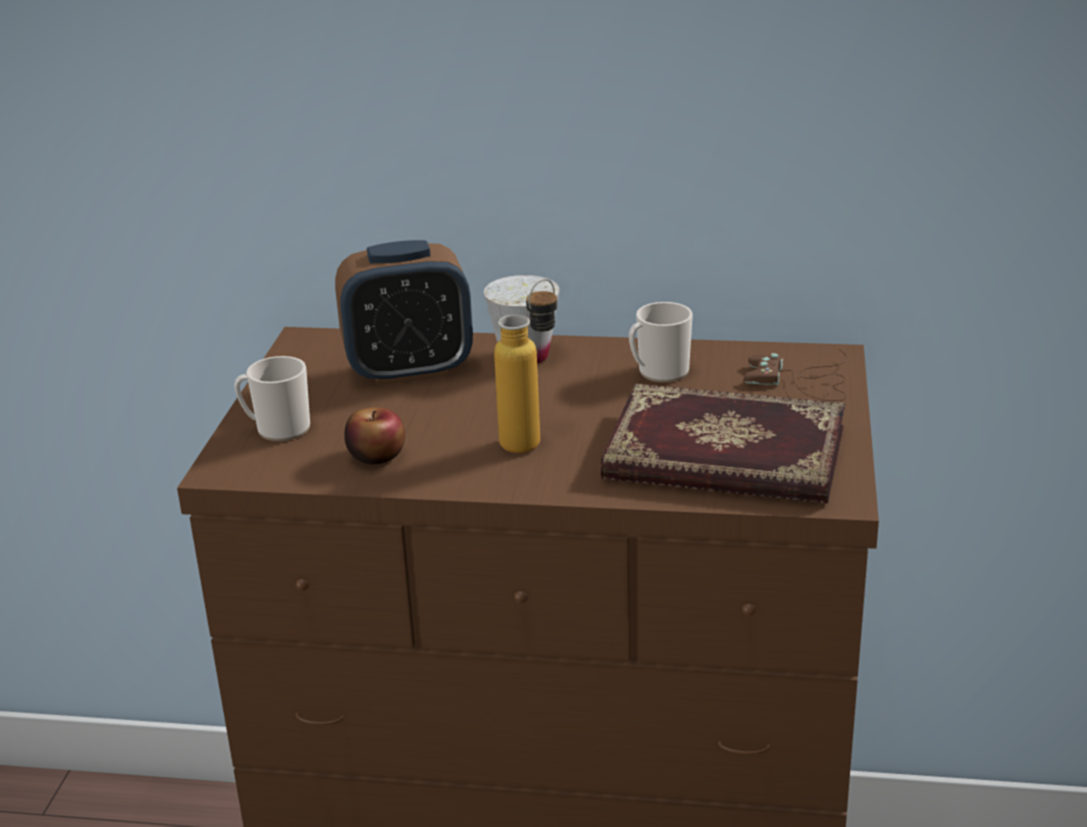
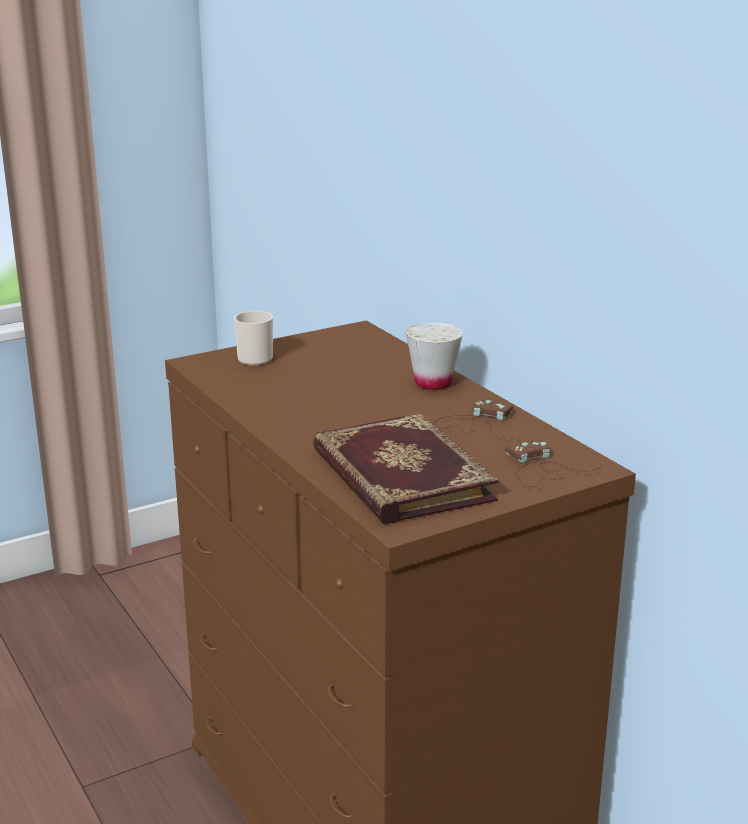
camera: 50 degrees right, 5 degrees down
alarm clock [335,240,473,385] -> none
apple [344,407,405,464] -> none
bottle [494,279,557,453] -> none
mug [629,302,693,382] -> brown game controller [434,400,519,438]

